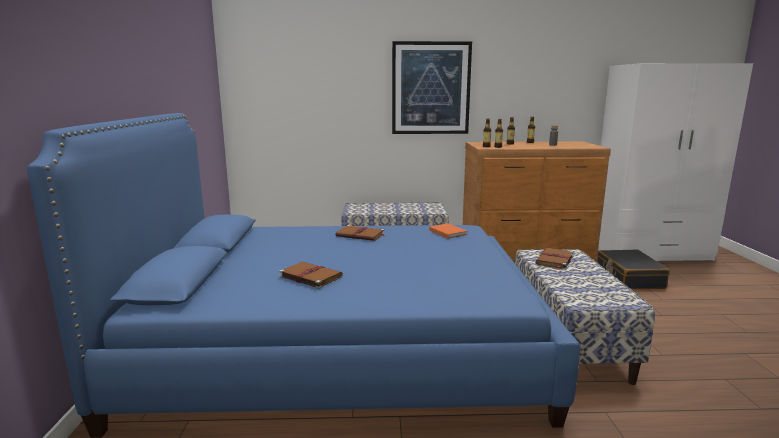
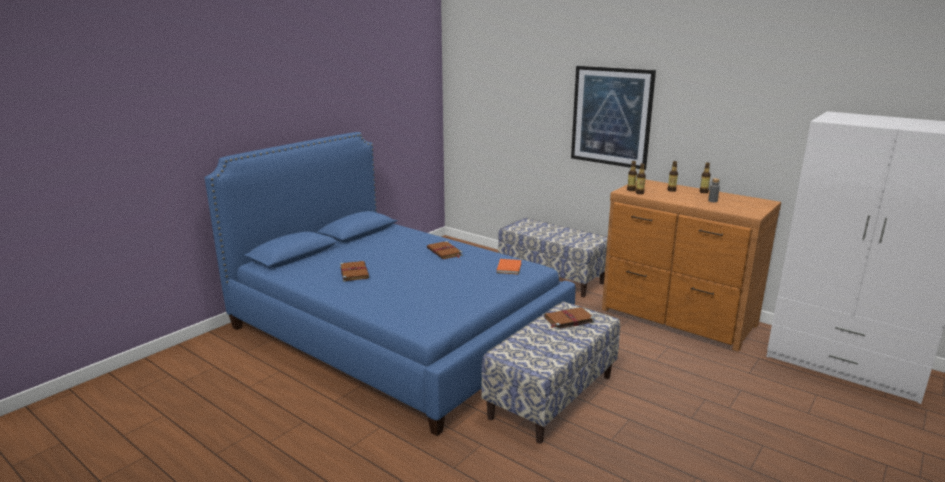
camera: 40 degrees right, 5 degrees up
black suitcase [597,250,670,289] -> none

